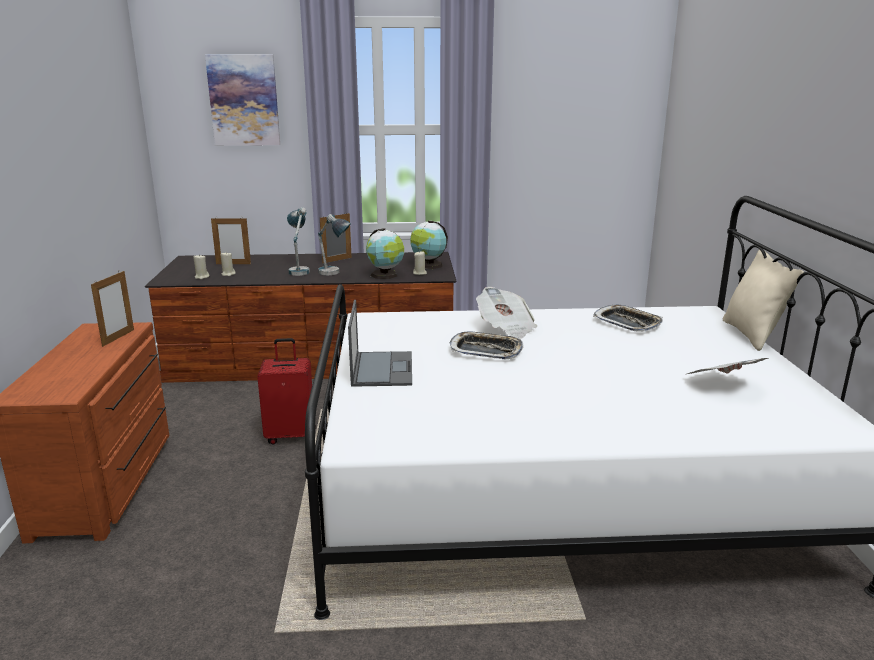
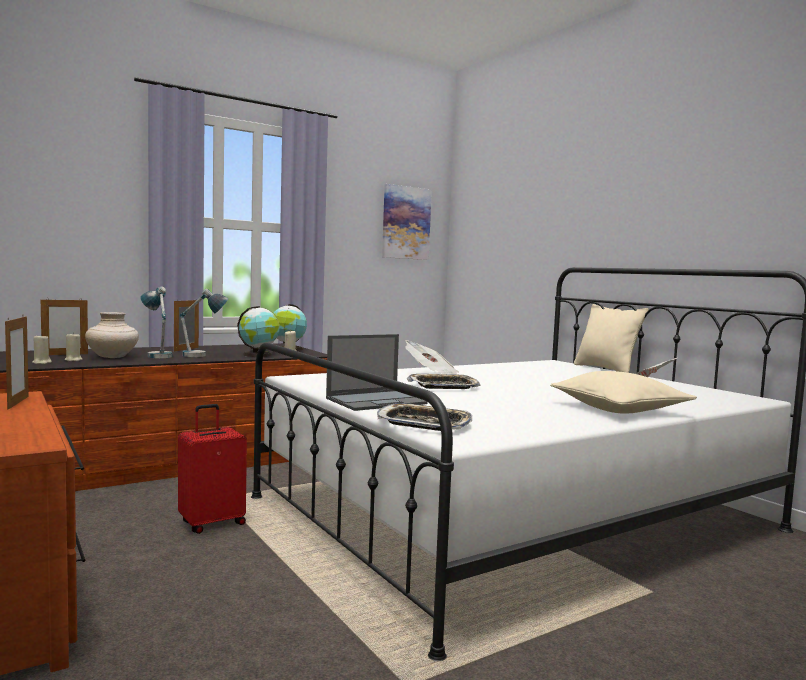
camera: 30 degrees left, 15 degrees down
picture [205,54,280,146] -> picture moved to [382,184,432,260]
laptop [348,300,412,387] -> laptop turned 90 degrees clockwise [326,334,428,411]
tray [593,305,663,332] -> tray moved to [377,403,473,431]
none -> beige vase [85,312,139,358]
none -> beige pillow [550,371,697,414]

